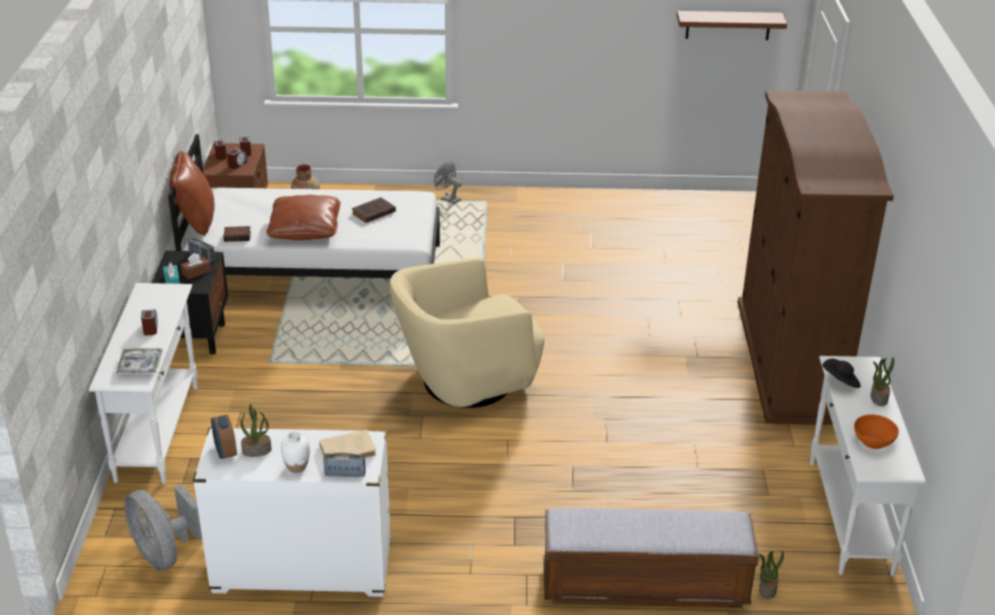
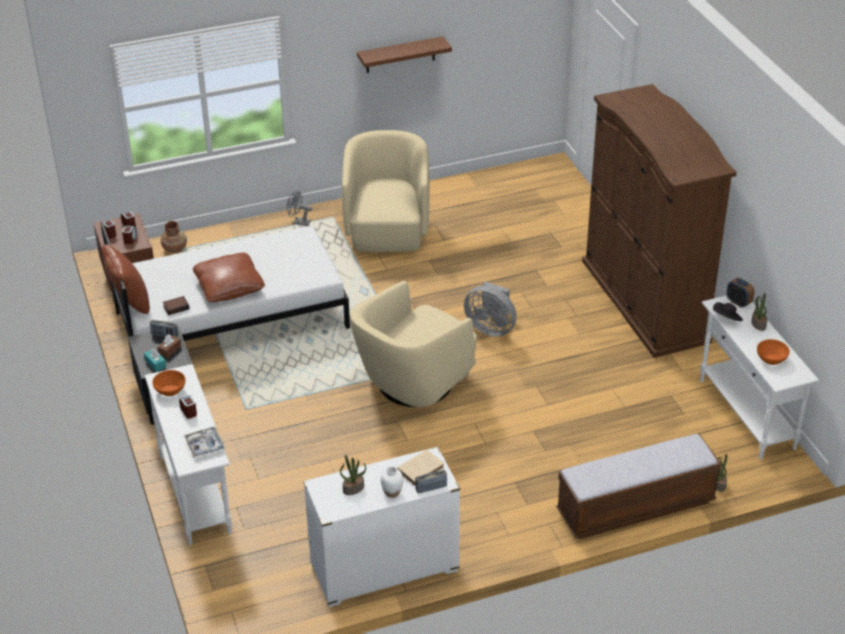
camera: 20 degrees left, 5 degrees up
grey fan [124,484,202,571] -> grey fan moved to [464,281,517,337]
alarm clock [211,414,237,459] -> alarm clock moved to [726,278,755,308]
brown book [352,197,396,223] -> none
brown shelf [677,11,787,40] -> brown shelf moved to [357,36,452,73]
none -> orange bowl [152,370,185,396]
none -> beige armchair [342,130,430,252]

